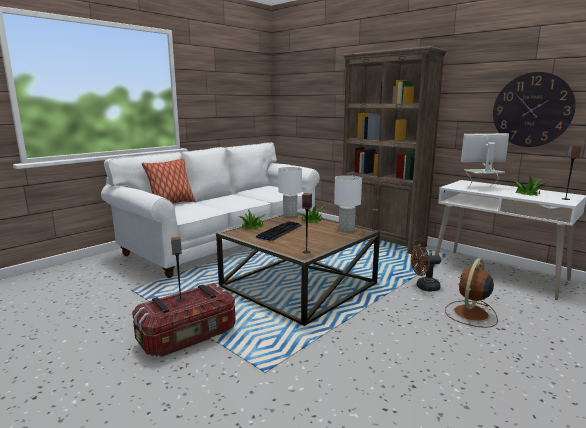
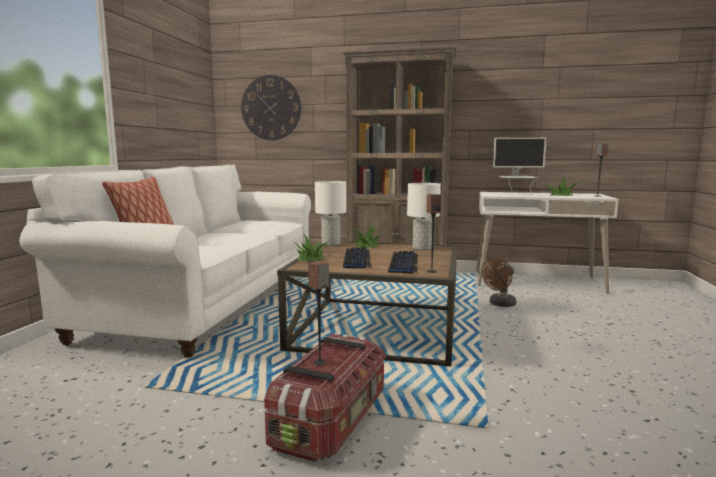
camera: 30 degrees left, 5 degrees down
brown fan [445,258,498,328] -> none
monitor [461,133,509,189] -> monitor turned 135 degrees counterclockwise [493,138,547,195]
wall clock [493,72,576,147] -> wall clock moved to [241,75,301,140]
none -> keyboard [388,251,418,273]

